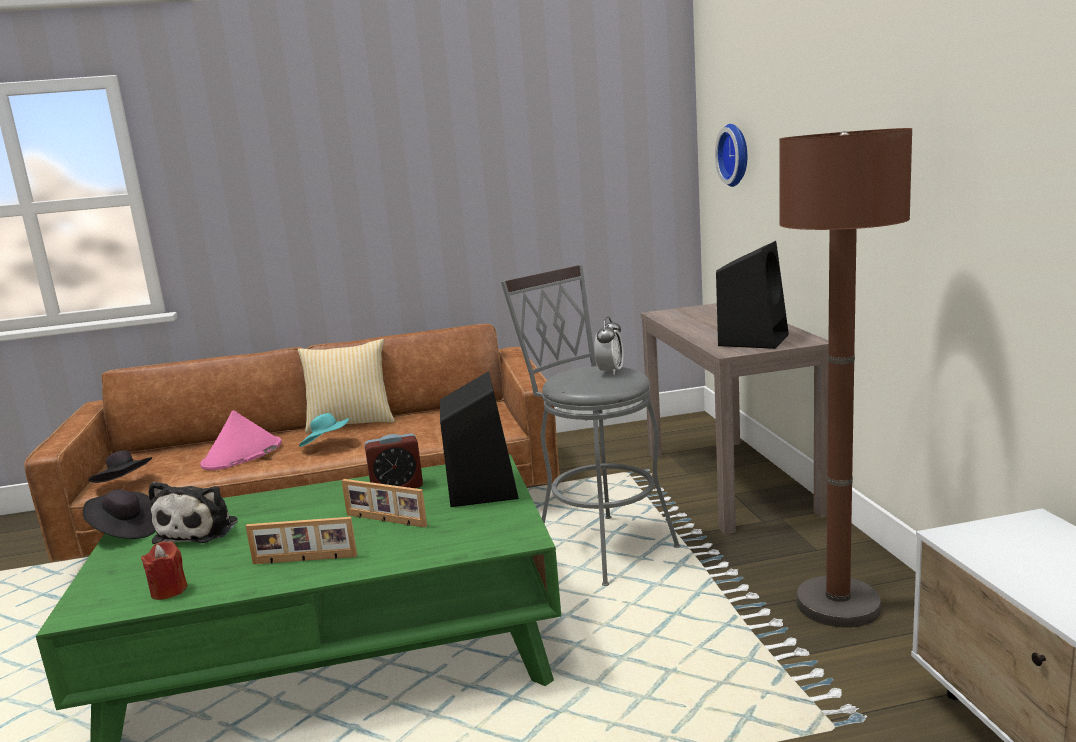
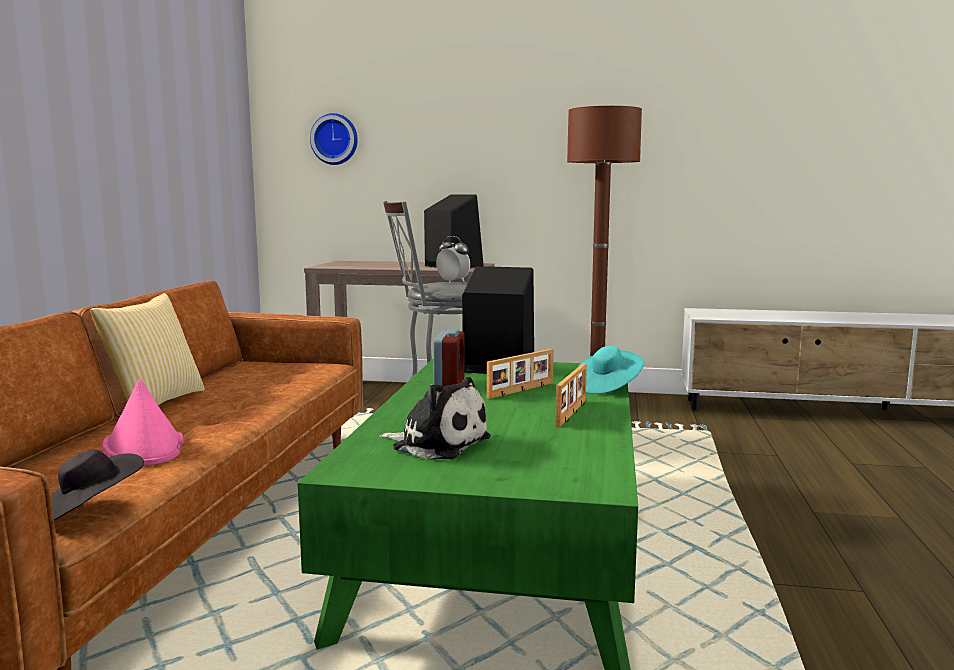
camera: 70 degrees left, 5 degrees down
black hat [83,489,155,539] -> none
red candle [141,541,187,600] -> none
turquoise hat [299,413,350,447] -> turquoise hat moved to [578,346,644,394]

